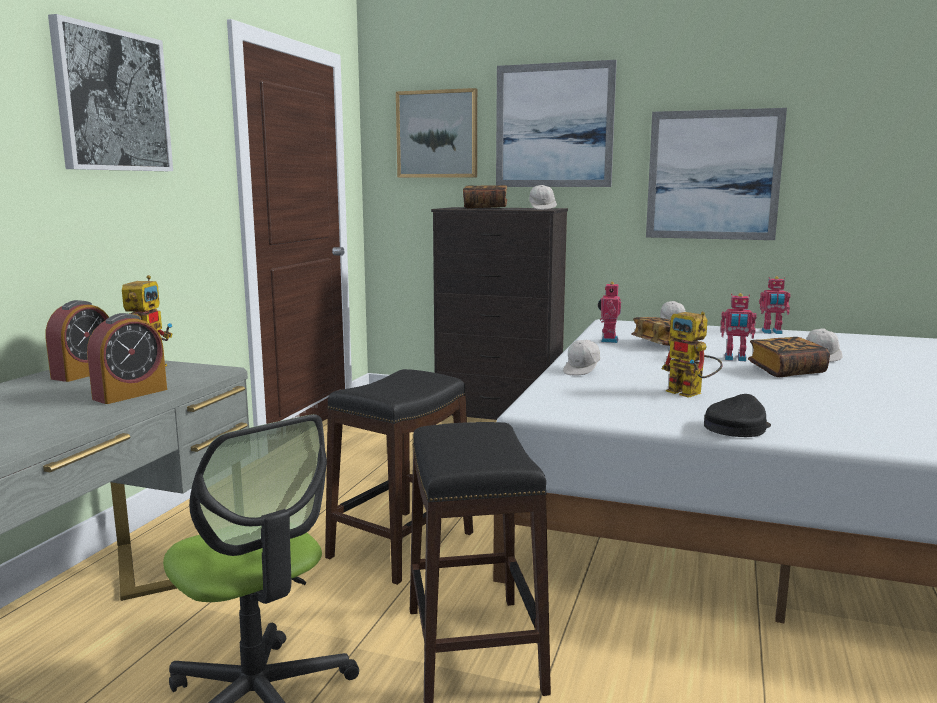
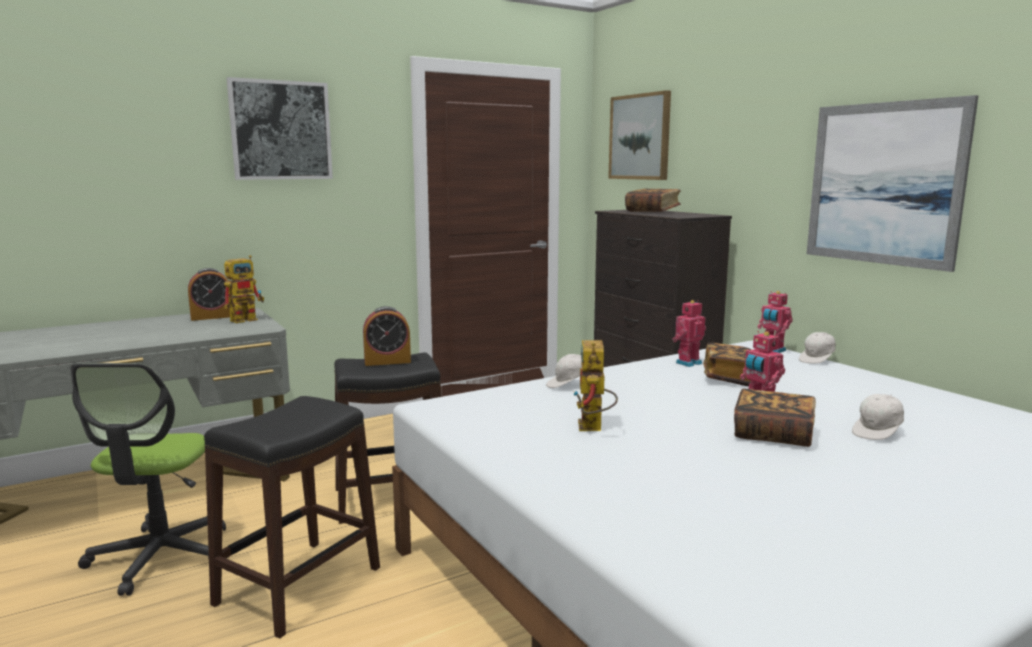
camera: 40 degrees right, 0 degrees up
alarm clock [87,313,167,404] -> alarm clock moved to [363,306,411,366]
picture [496,60,617,187] -> none
white cap [529,185,557,210] -> none
black cap [704,394,771,437] -> none
toy robot [759,276,790,334] -> toy robot moved to [758,291,793,353]

